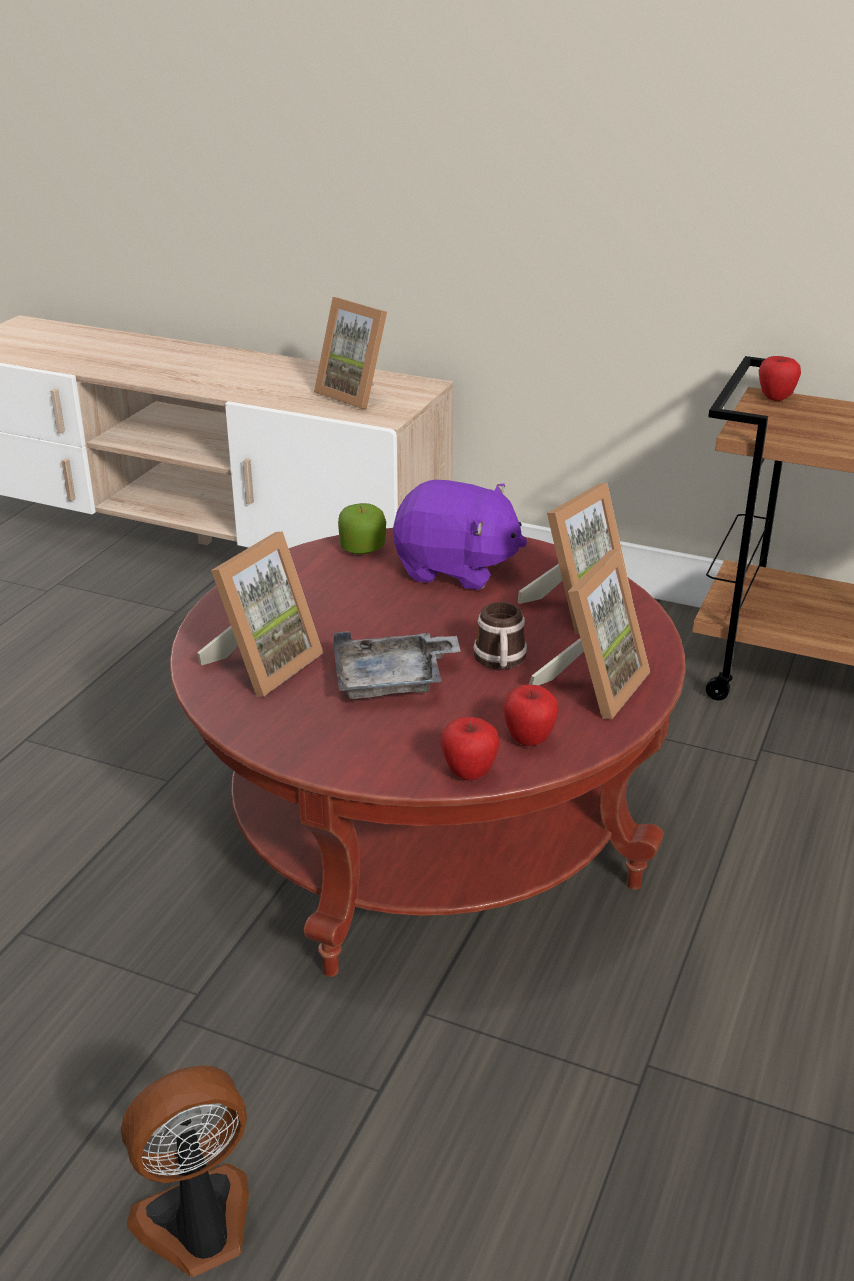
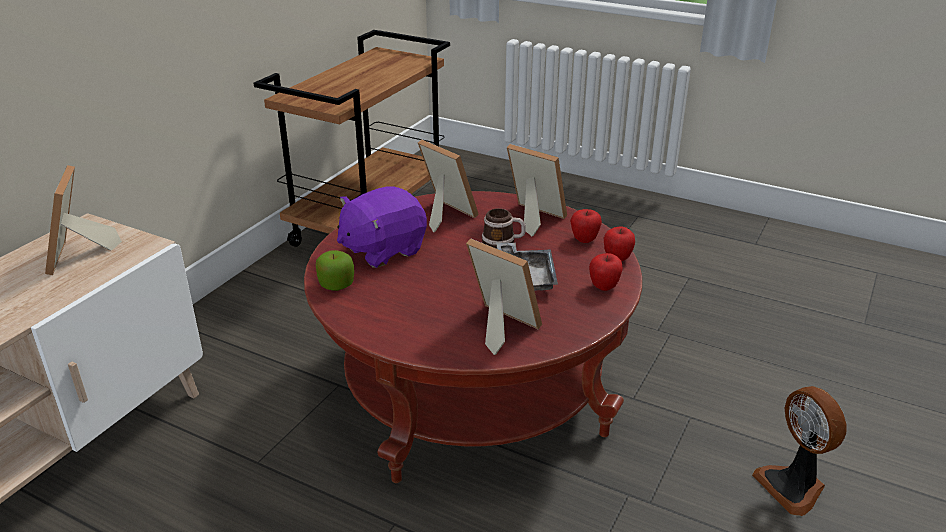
camera: 85 degrees left, 0 degrees up
picture frame [314,297,387,409] -> picture frame turned 120 degrees clockwise [45,165,122,275]
purple plush toy [393,480,527,590] -> purple plush toy turned 150 degrees counterclockwise [337,187,427,268]
apple [759,355,801,401] -> apple moved to [589,253,623,291]

